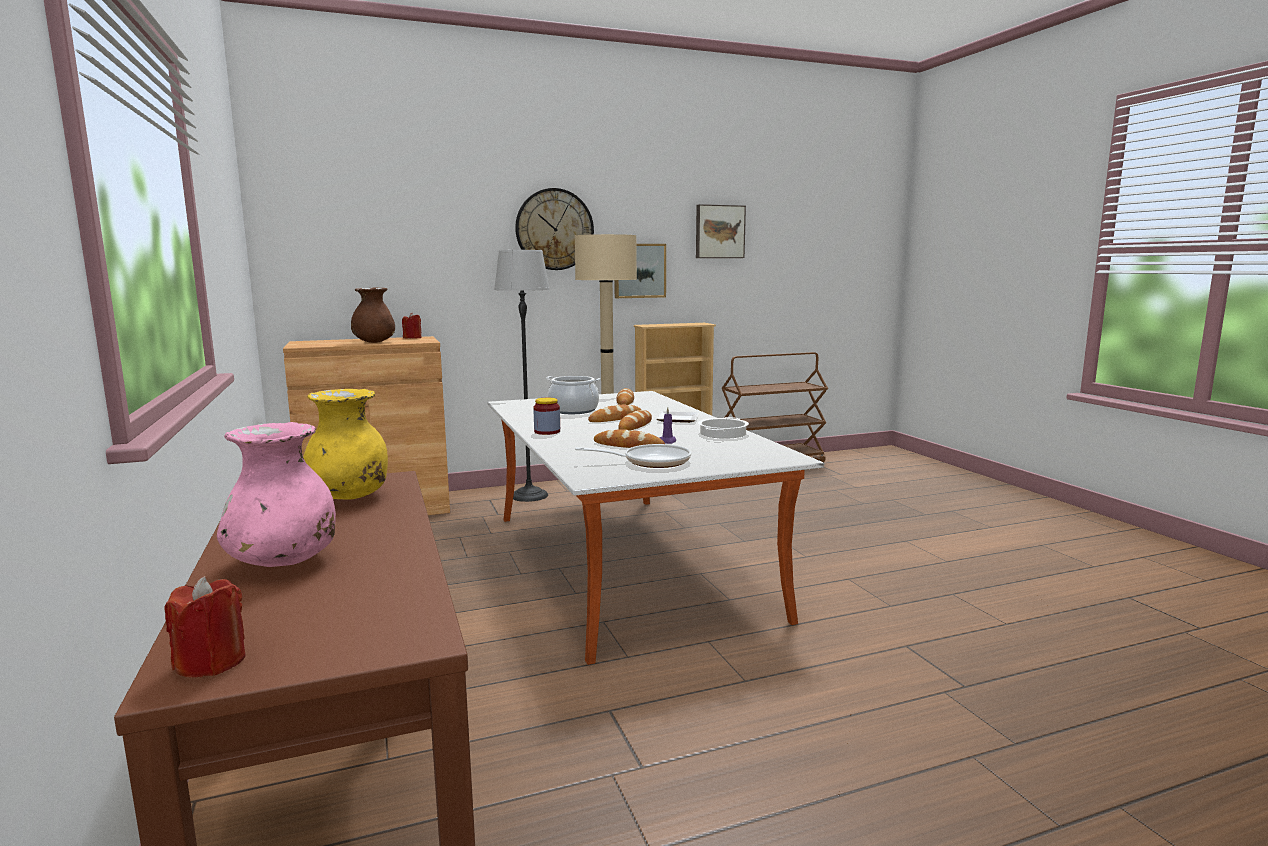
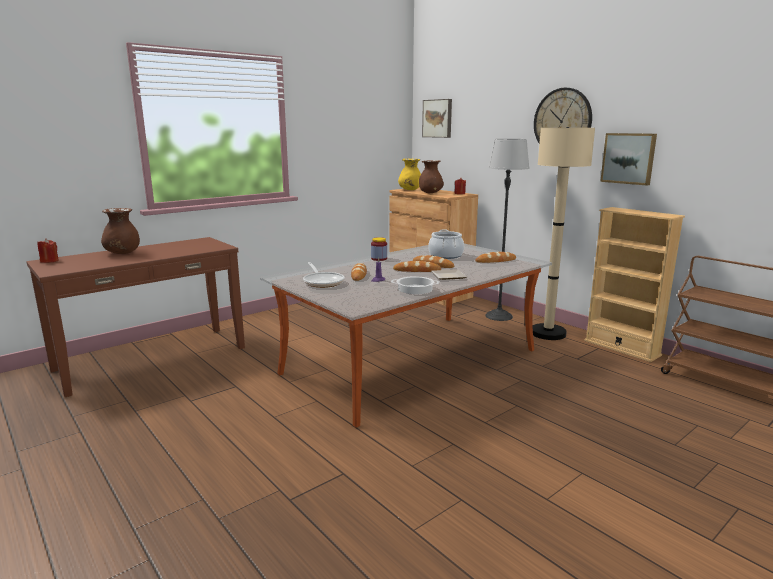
camera: 70 degrees right, 5 degrees up
pink vase [217,422,336,567] -> brown vase [101,208,140,254]
yellow vase [303,389,388,500] -> yellow vase moved to [398,158,421,190]
picture [696,204,746,258] -> picture moved to [422,99,452,138]

